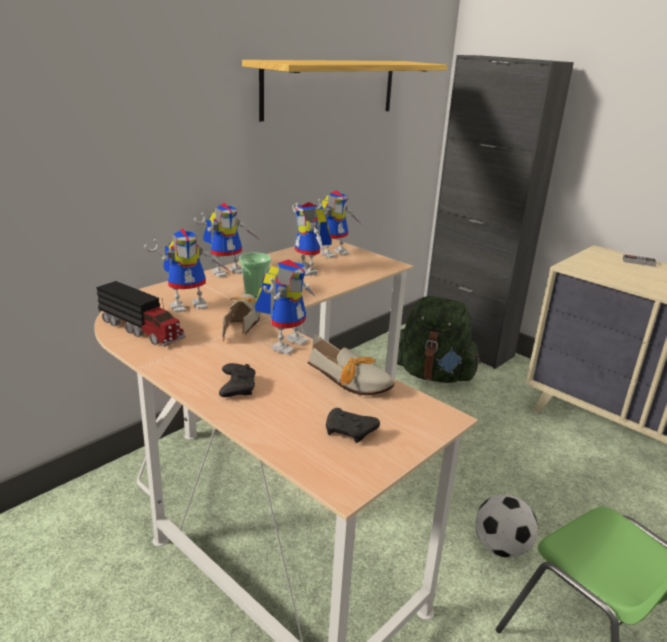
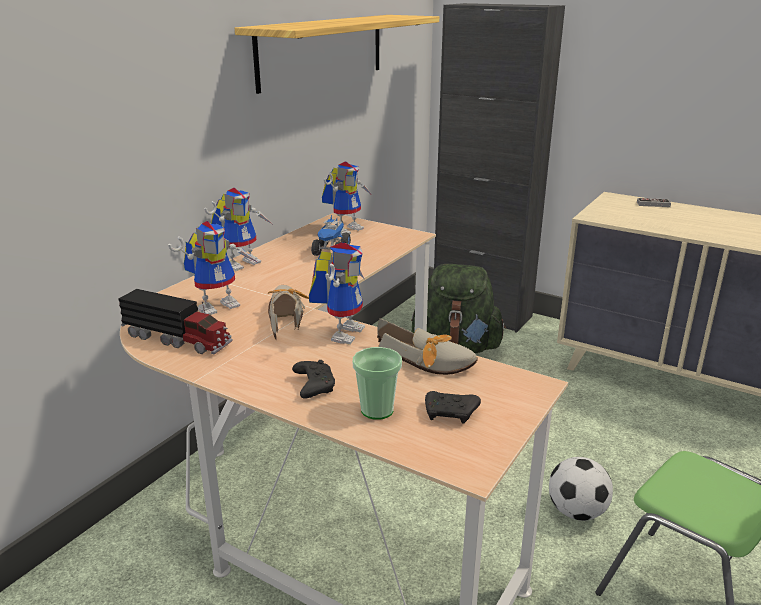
camera: 10 degrees left, 0 degrees up
cup [239,252,271,298] -> cup moved to [353,347,402,420]
toy robot [292,202,332,276] -> toy truck [311,214,351,256]

